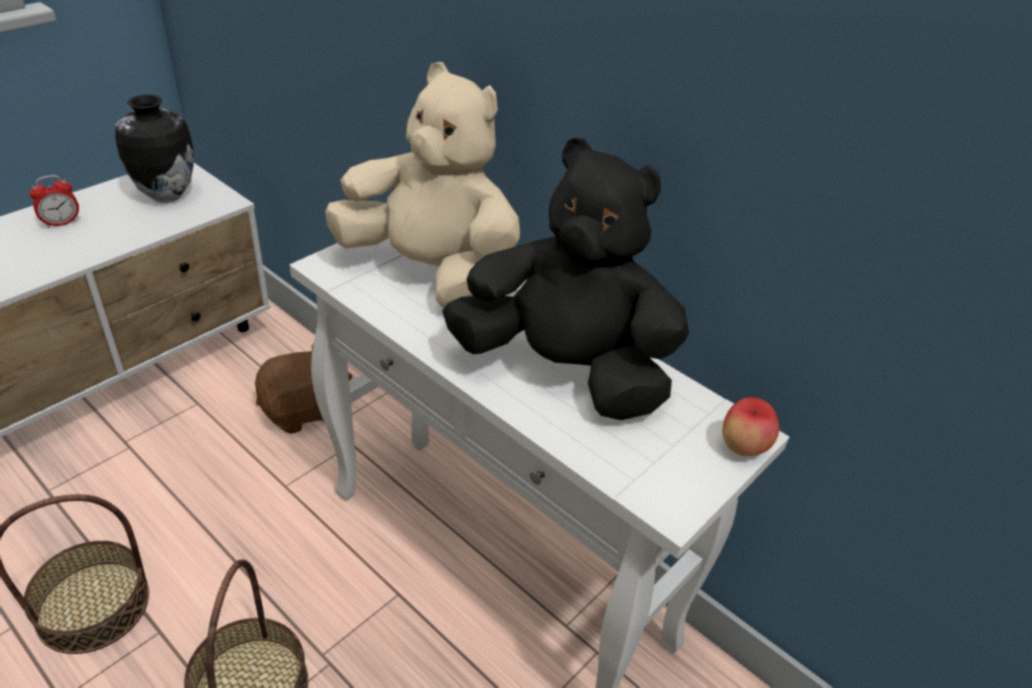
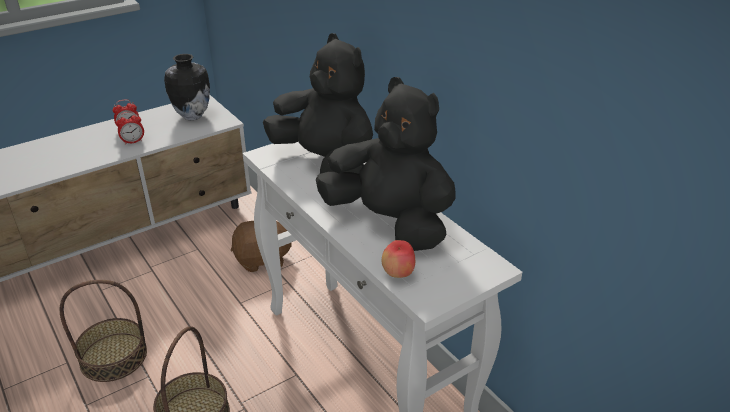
camera: 15 degrees right, 5 degrees down
beige plush toy [325,62,520,307] -> black plush toy [263,33,373,174]
apple [722,398,779,456] -> apple moved to [382,240,415,278]
none -> alarm clock [116,112,144,145]

